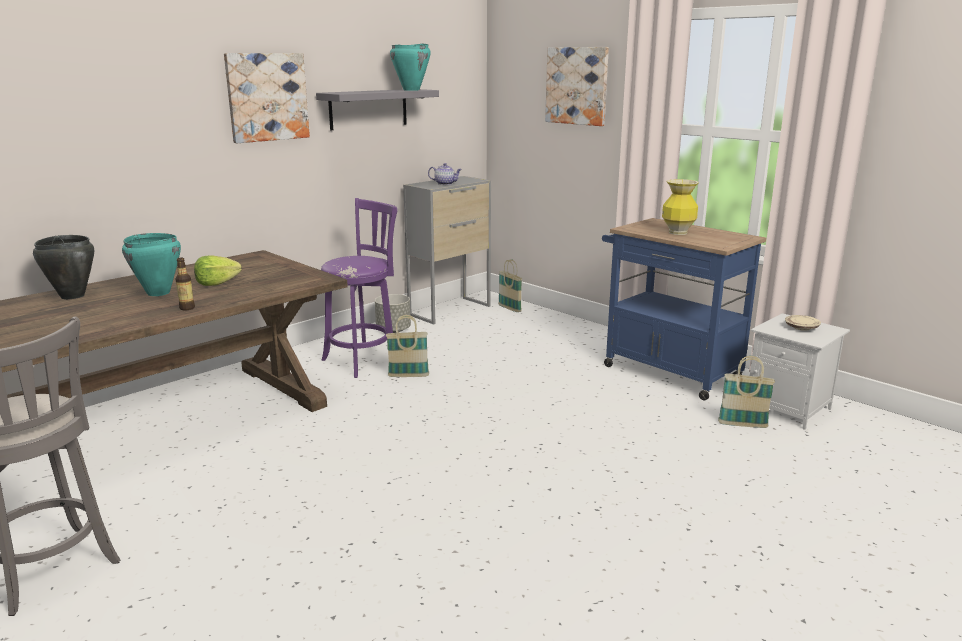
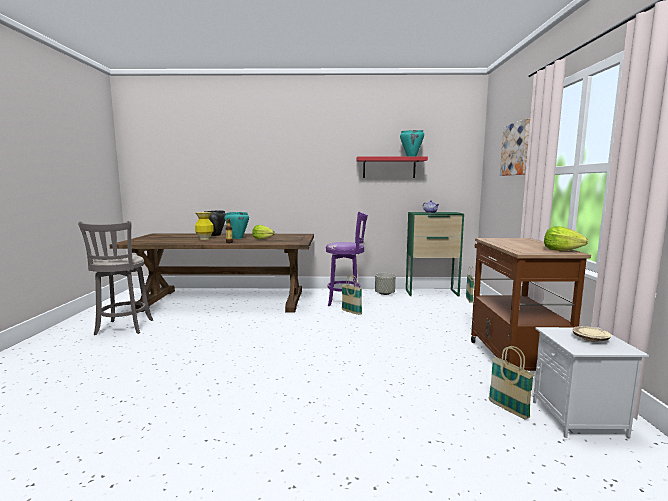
camera: 45 degrees right, 10 degrees down
picture [224,53,310,143] -> none
grey shelf [316,89,439,130] -> red shelf [356,156,428,178]
grey cabinet [403,176,491,325] -> green cabinet [406,212,464,296]
blue cart [602,218,766,401] -> brown cart [471,238,591,371]
vase [662,179,699,235] -> vase moved to [195,212,214,240]
none -> lettuce [544,227,588,251]

